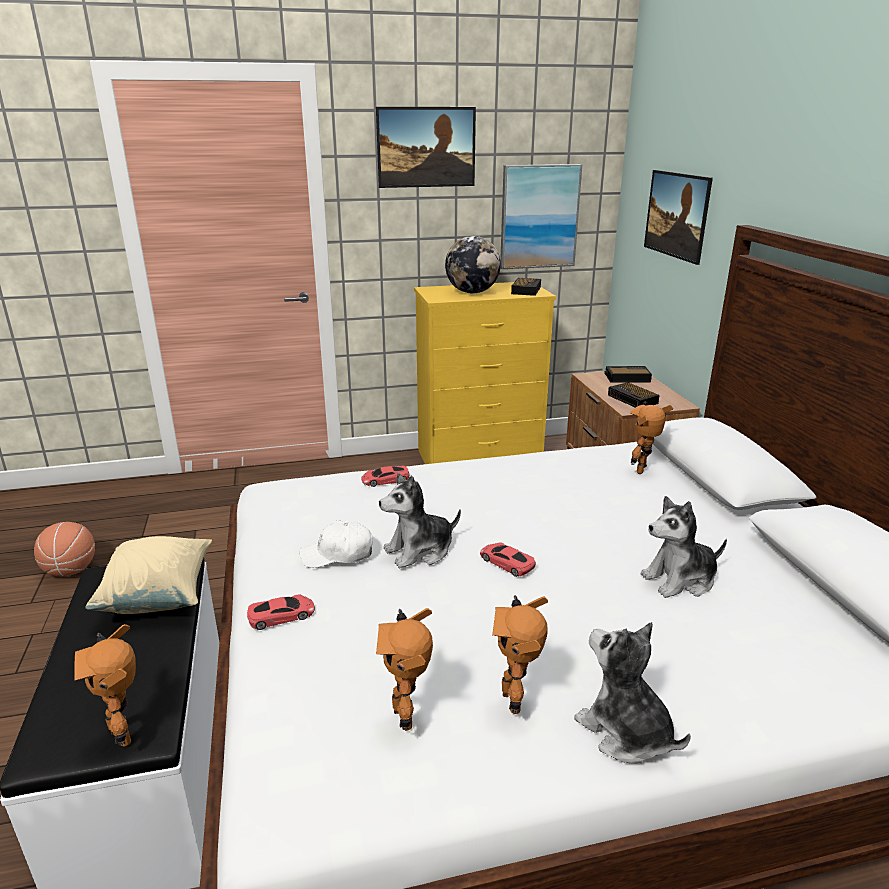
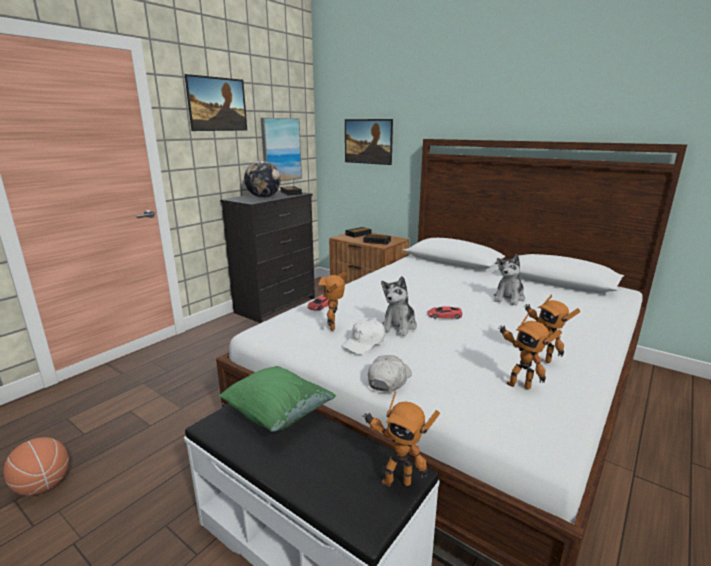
camera: 40 degrees left, 5 degrees down
beige pillow [85,536,212,614] -> green pillow [219,366,336,432]
red toy car [247,595,315,630] -> white cap [368,355,412,392]
yellow dresser [414,282,556,464] -> black dresser [220,190,315,323]
plush toy [574,622,691,764] -> none
toy robot [630,405,673,474] -> toy robot moved to [318,272,347,330]

